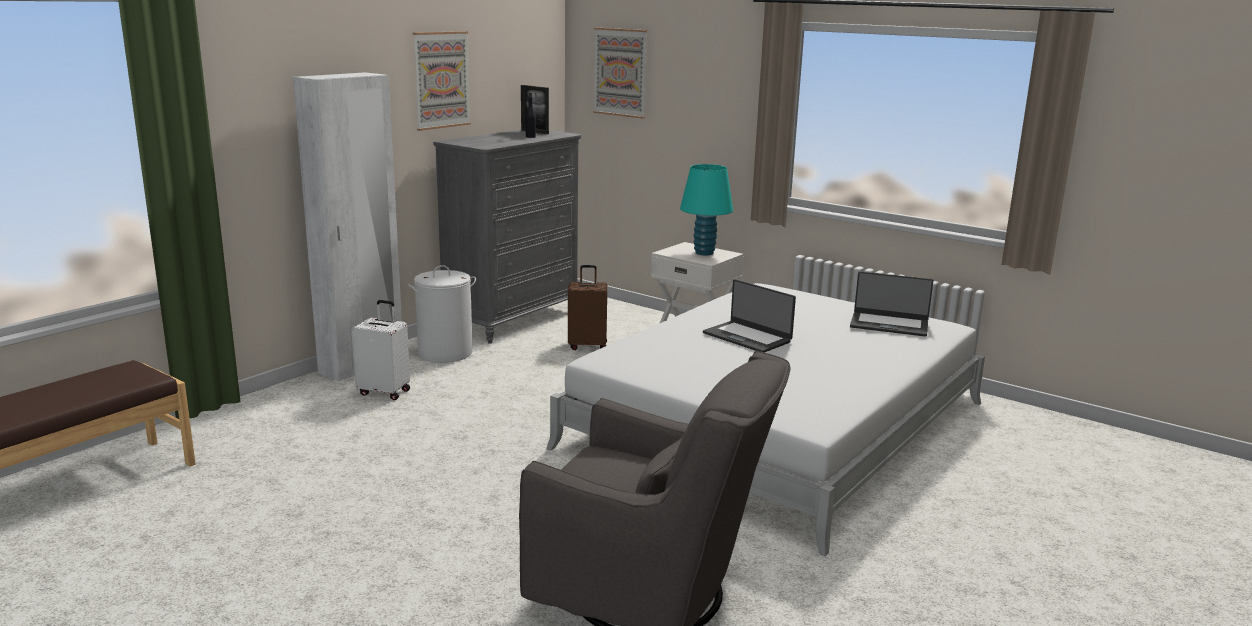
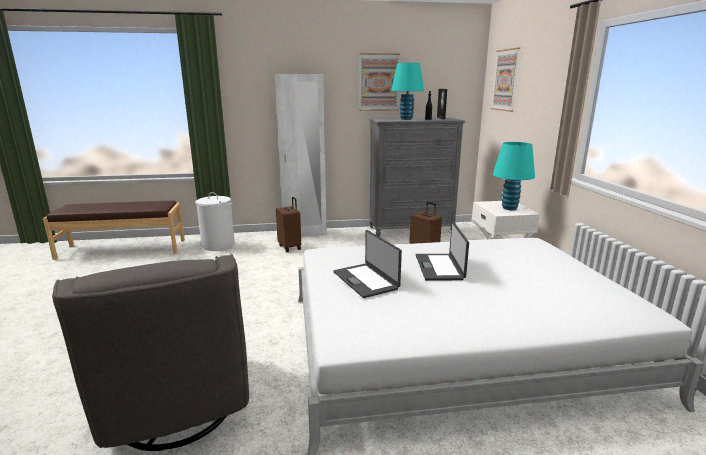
camera: 45 degrees right, 0 degrees up
white suitcase [352,300,410,400] -> brown suitcase [276,197,301,252]
white laundry basket [408,265,476,363] -> white laundry basket moved to [195,192,235,251]
laptop [850,271,934,337] -> laptop moved to [333,230,402,298]
none -> turquoise table lamp [391,63,424,120]

